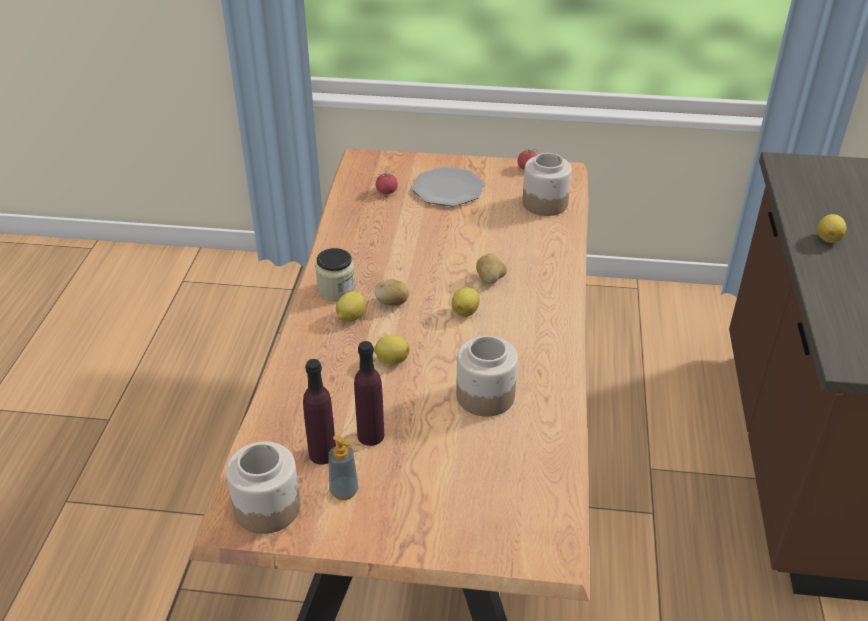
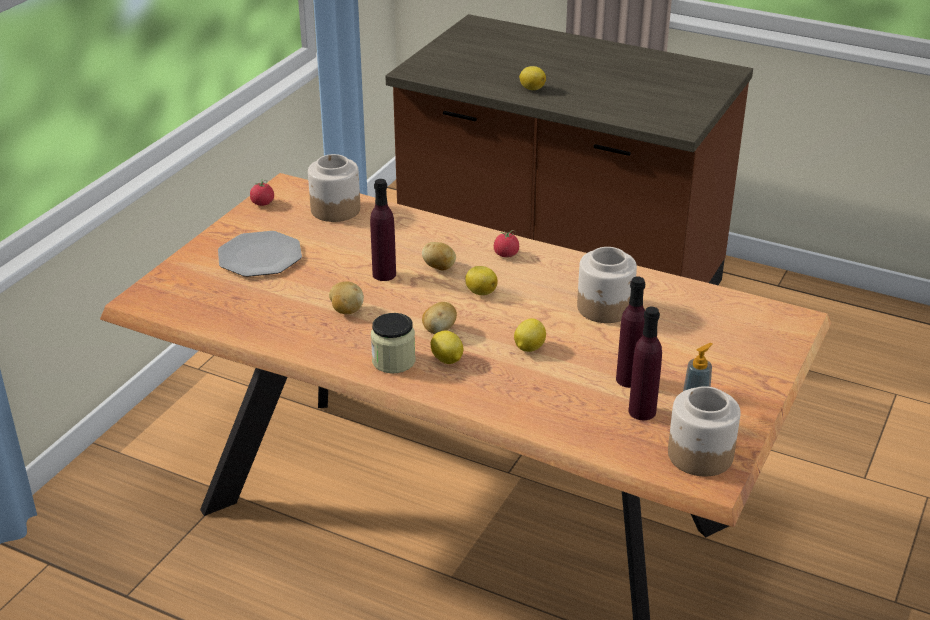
camera: 70 degrees left, 5 degrees down
tomato [376,170,398,194] -> tomato moved to [494,230,519,257]
none -> potato [329,281,364,314]
none -> purple bottle [370,179,396,281]

